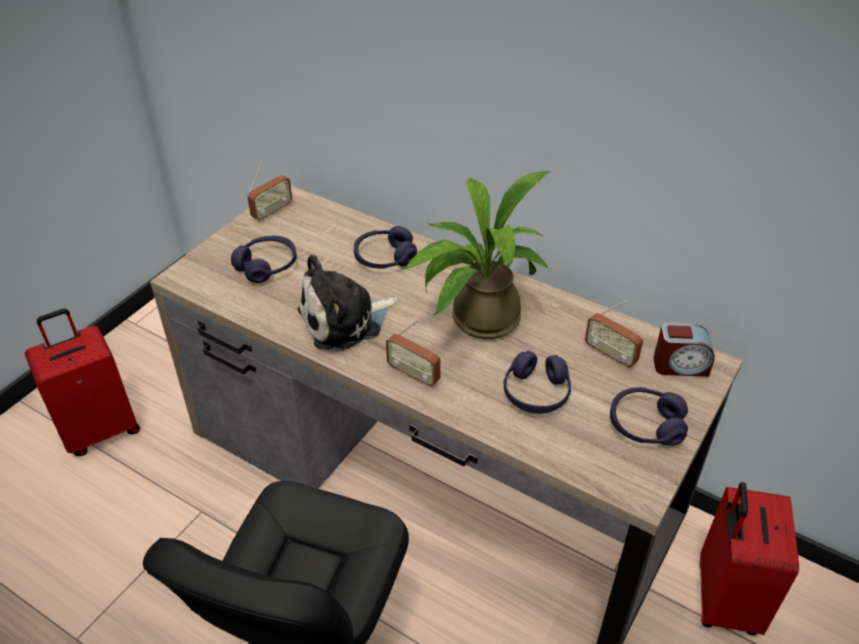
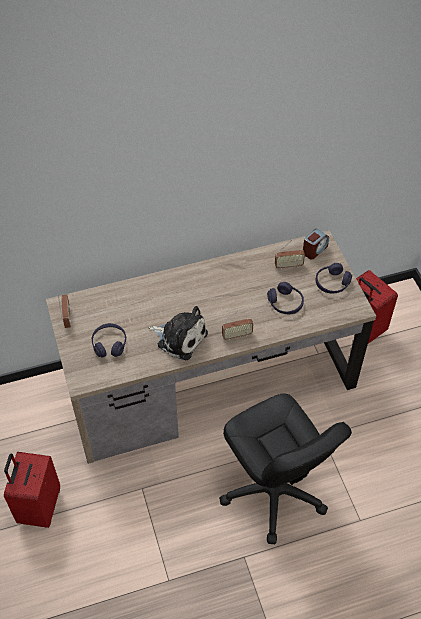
camera: 50 degrees left, 10 degrees up
plush toy [298,254,398,352] -> plush toy turned 75 degrees counterclockwise [149,306,208,360]
purple headphones [354,226,417,269] -> none
potted plant [403,171,549,339] -> none

